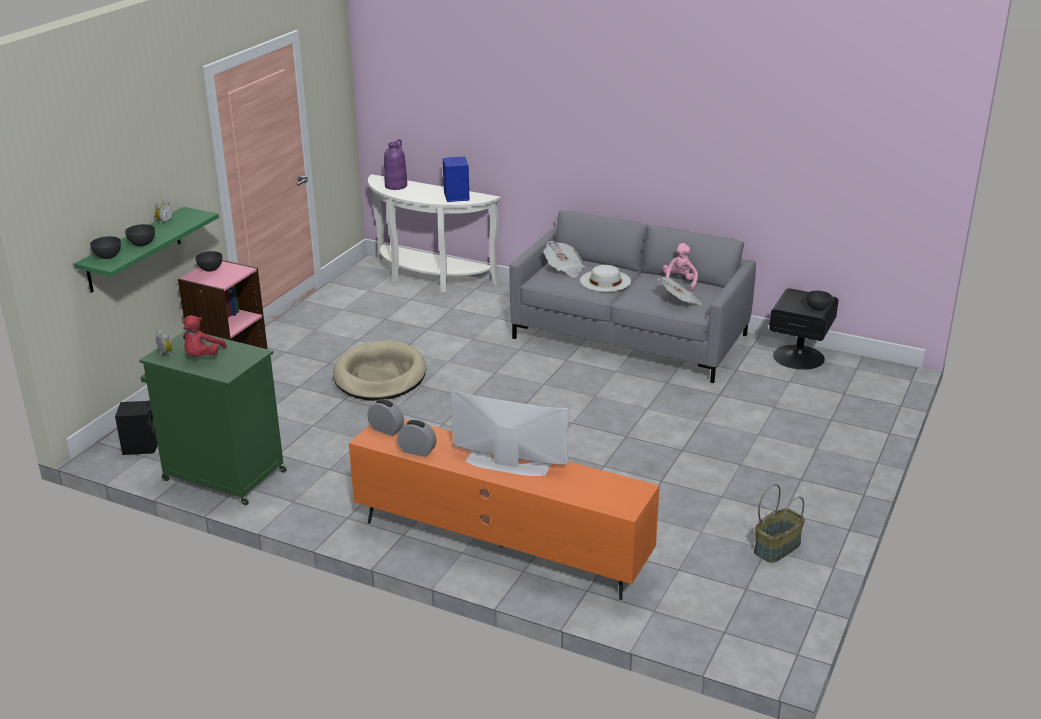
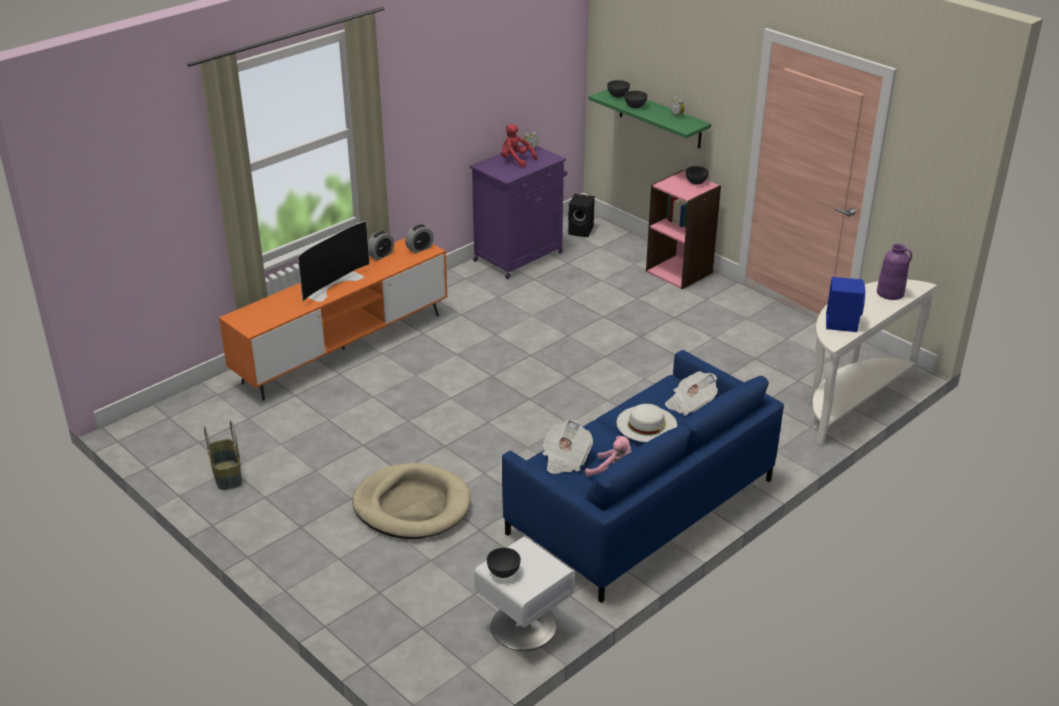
camera: 110 degrees right, 5 degrees up
green cabinet [139,330,286,505] -> purple cabinet [470,144,567,279]
beige dog bed [333,341,426,401] -> beige dog bed moved to [352,463,471,539]
grey sofa [510,210,756,383] -> blue sofa [502,350,784,603]
black nightstand [769,288,838,370] -> white nightstand [474,537,575,651]

